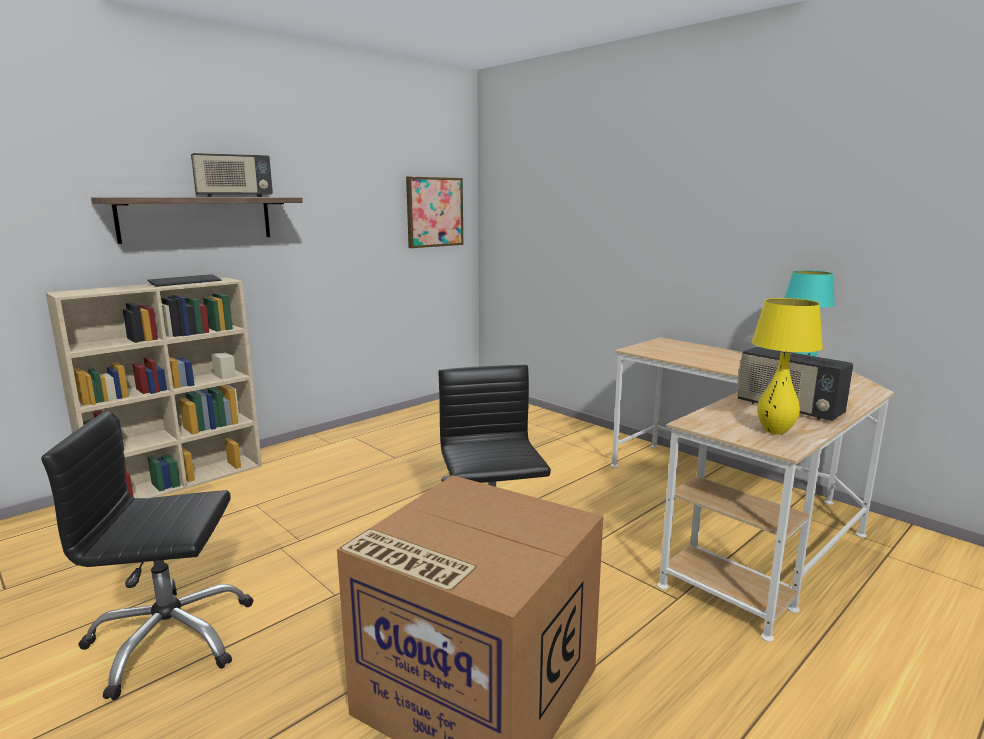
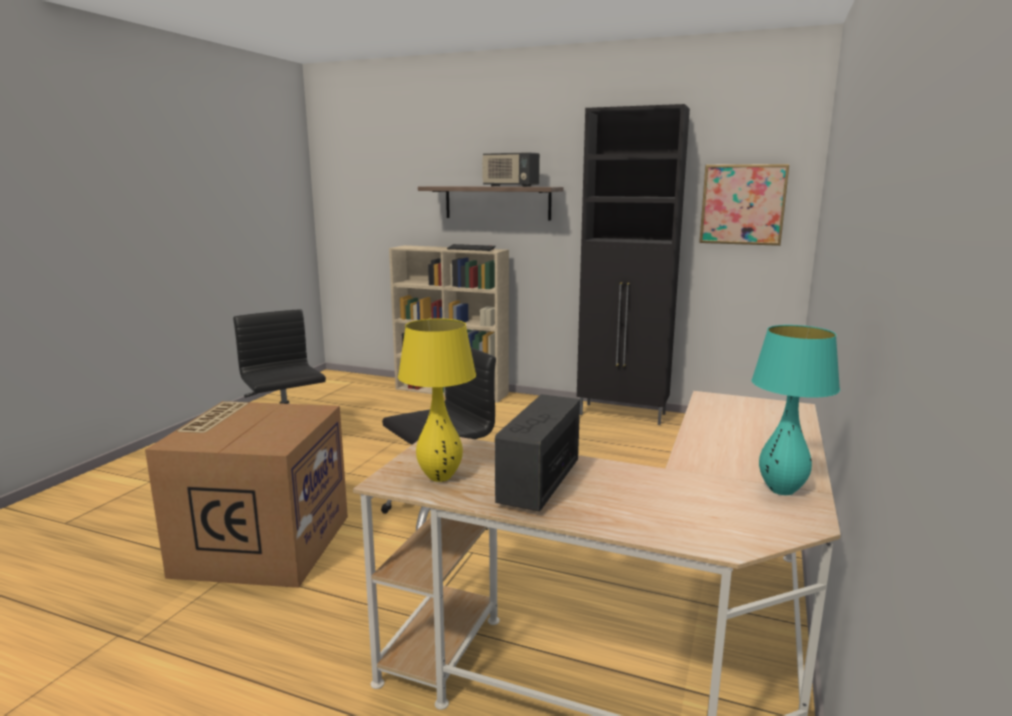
camera: 65 degrees right, 0 degrees up
none -> black cabinet [577,104,690,425]

